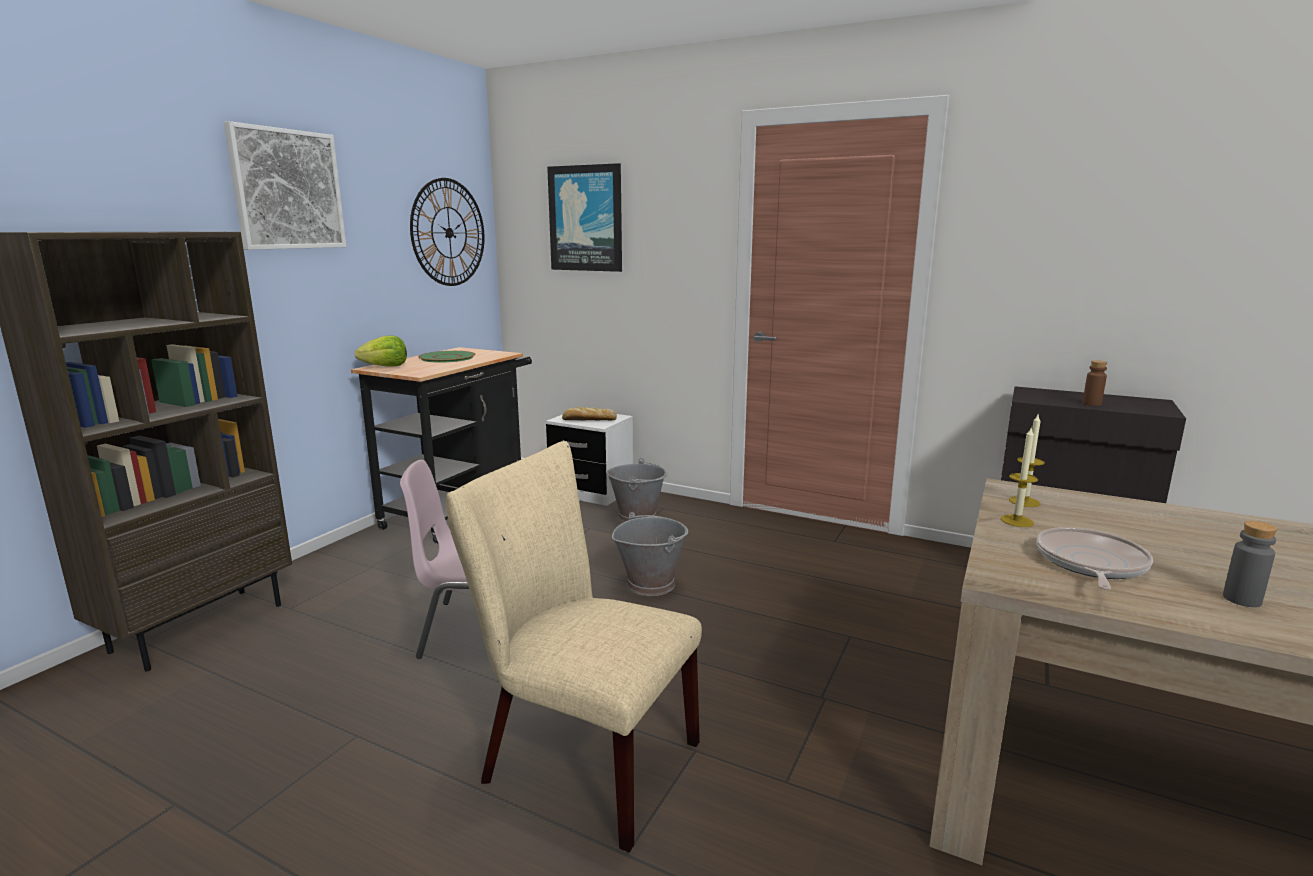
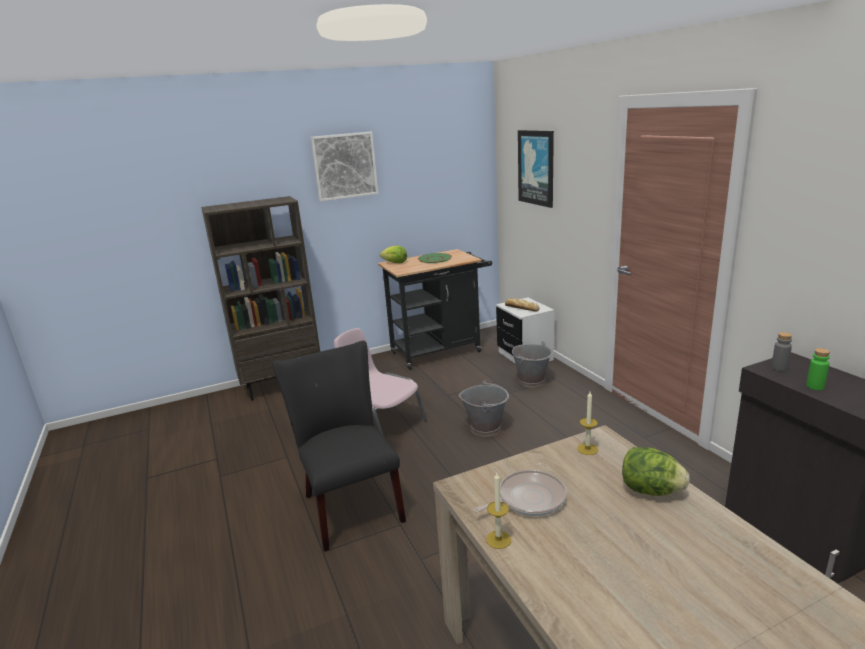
camera: 40 degrees right, 5 degrees up
wall clock [410,178,485,286] -> none
beige chair [446,441,702,852] -> black chair [273,341,406,552]
candle [1001,428,1038,527] -> candle moved to [486,473,511,549]
brown bottle [1083,360,1107,406] -> green bottle [806,348,830,390]
grey bottle [1223,521,1278,607] -> grey bottle moved to [771,332,792,371]
none -> lettuce [622,447,690,496]

